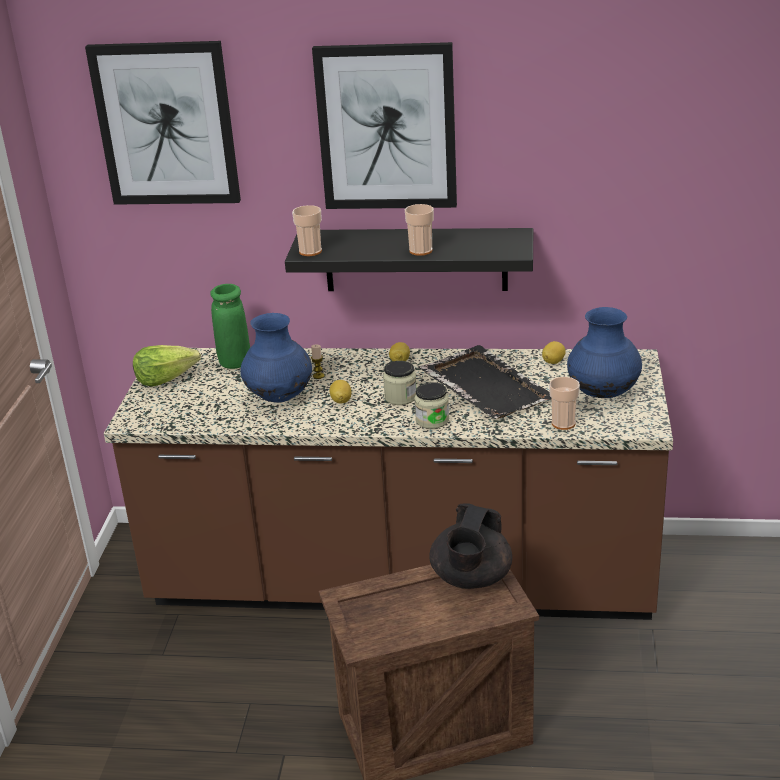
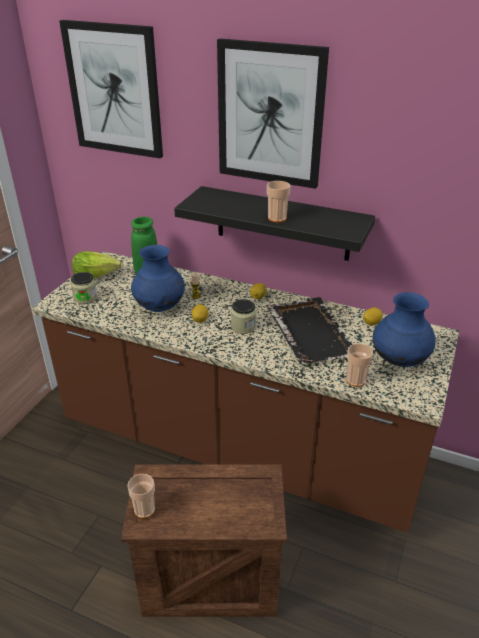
camera: 15 degrees right, 5 degrees up
cup [292,205,322,256] -> cup moved to [127,474,155,519]
jar [414,382,449,429] -> jar moved to [71,272,97,304]
black teapot [429,504,512,589] -> none

